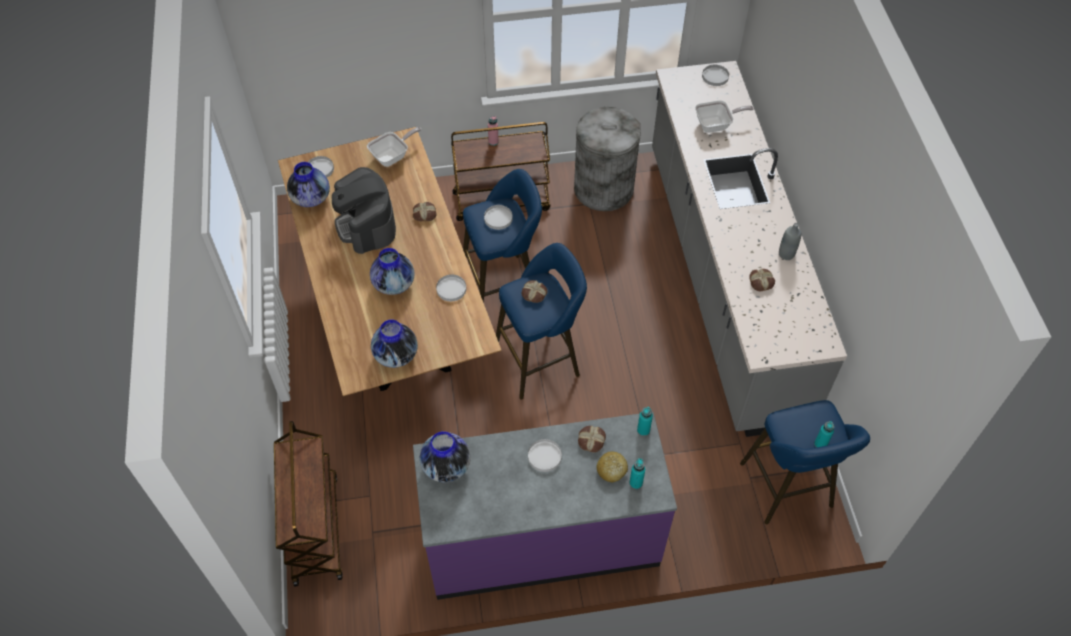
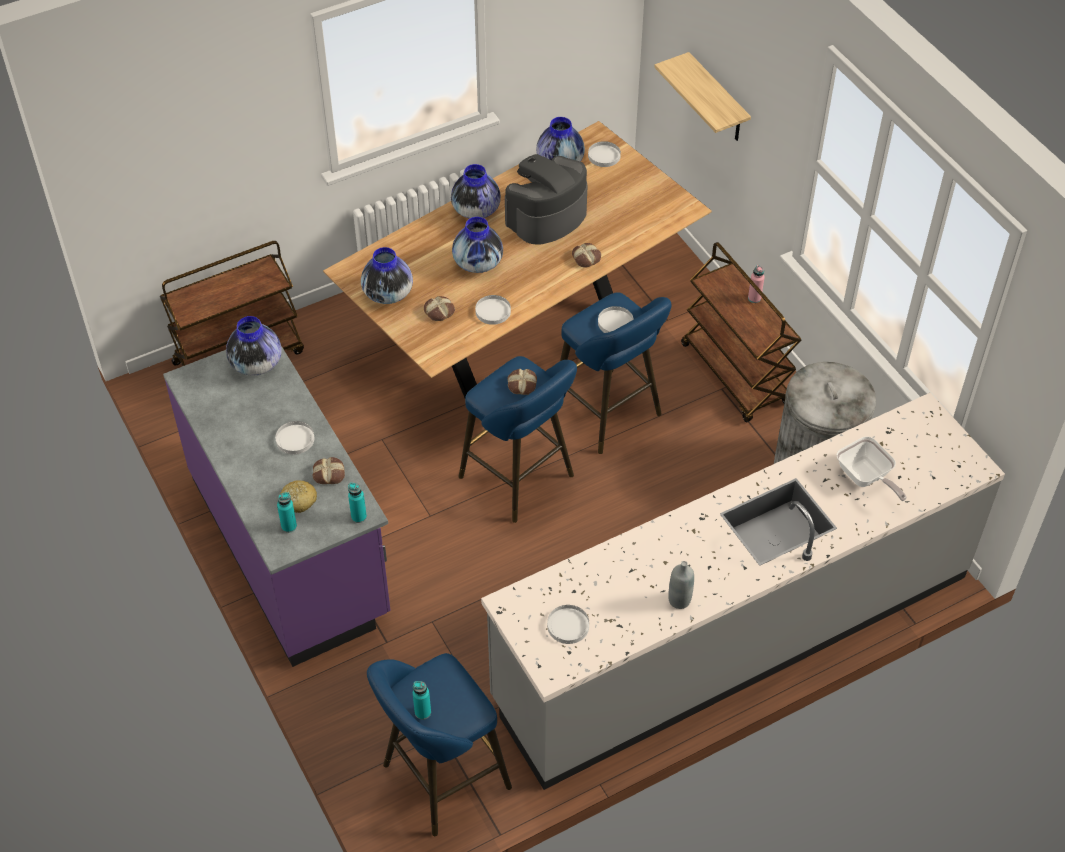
camera: 70 degrees right, 5 degrees down
frying pan [367,127,421,167] -> none
white plate [702,65,729,86] -> white plate moved to [547,605,589,644]
bread [749,269,775,291] -> bread moved to [424,296,455,321]
none -> vase [451,164,501,219]
none -> shelf [654,52,751,141]

